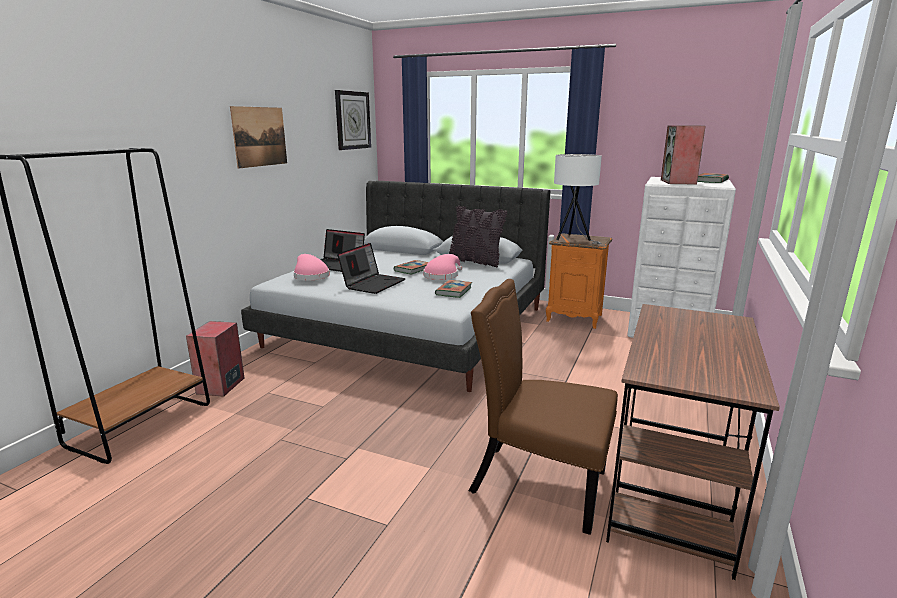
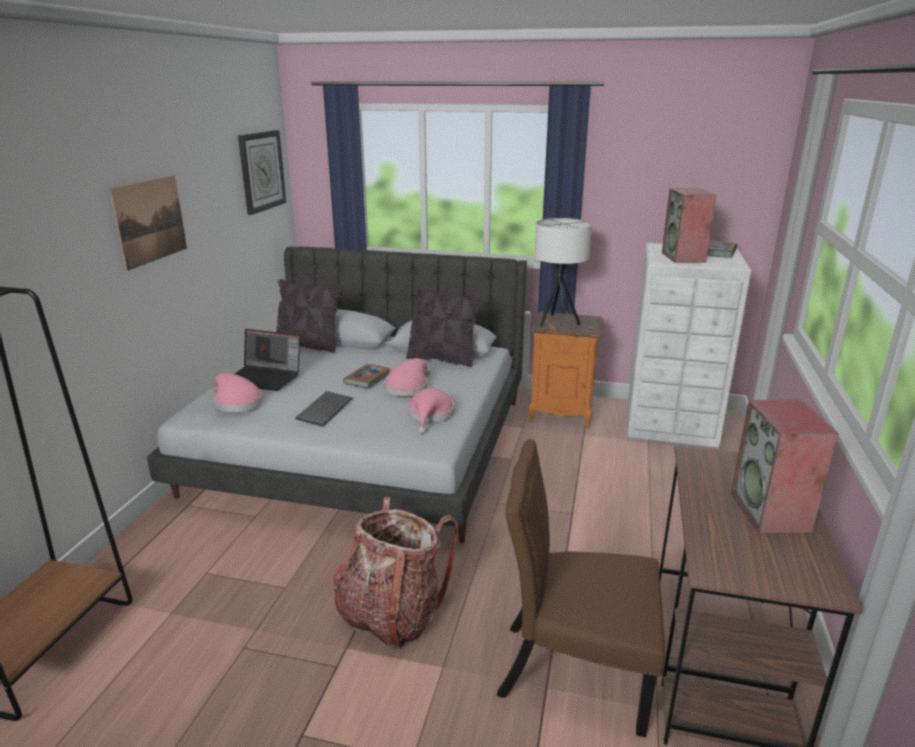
camera: 10 degrees left, 5 degrees up
speaker [186,321,244,397] -> speaker moved to [731,400,839,534]
laptop [337,243,406,294] -> keyboard [295,391,352,427]
book [435,280,472,298] -> pink hat [408,388,454,434]
none -> black pillow [276,279,341,353]
none -> backpack [333,497,458,648]

